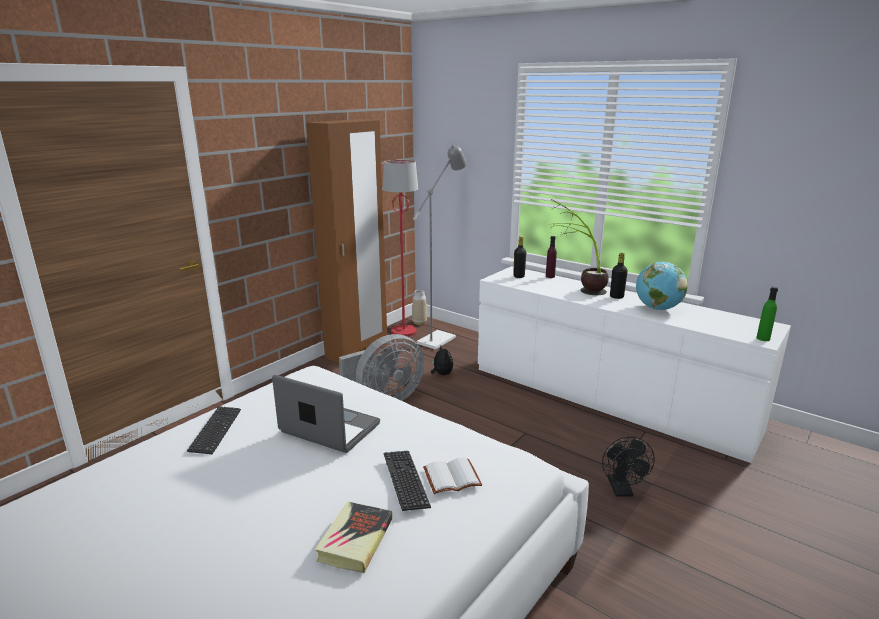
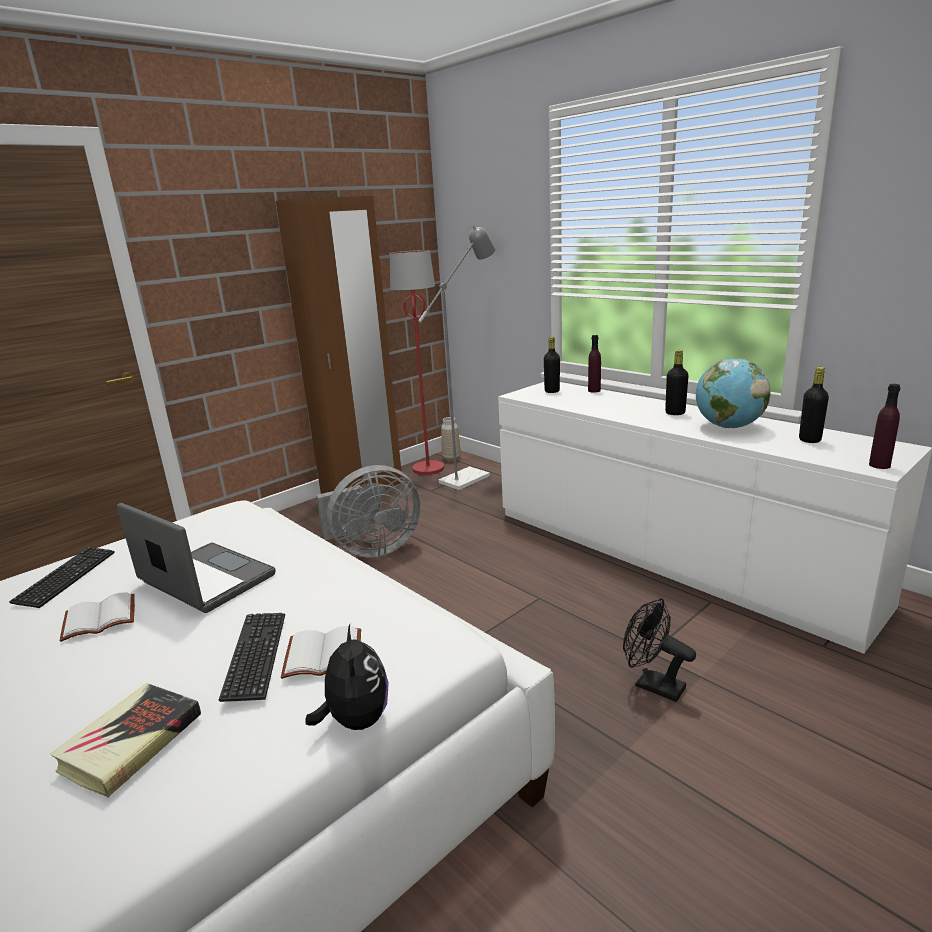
camera: 10 degrees right, 0 degrees up
plush toy [431,345,453,375] -> plush toy moved to [305,624,389,730]
potted plant [550,199,609,295] -> none
black fan [602,437,655,496] -> black fan turned 120 degrees clockwise [623,598,696,702]
green bottle [756,286,778,341] -> purple bottle [869,384,901,469]
none -> white book [60,592,135,642]
none -> black bottle [799,367,829,443]

